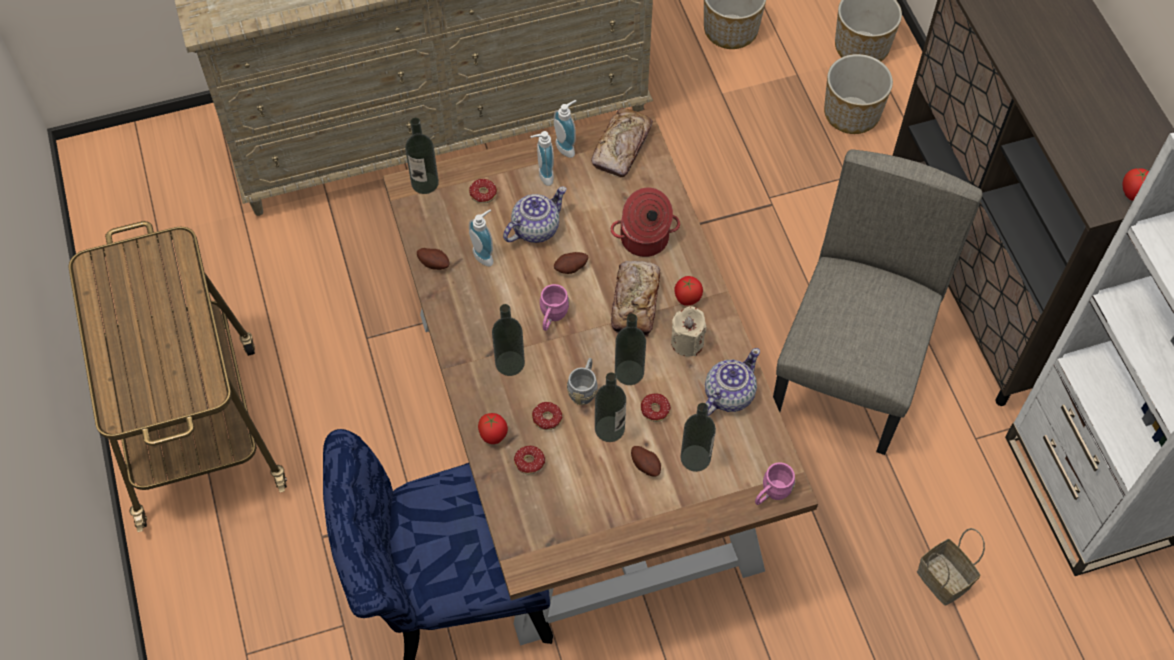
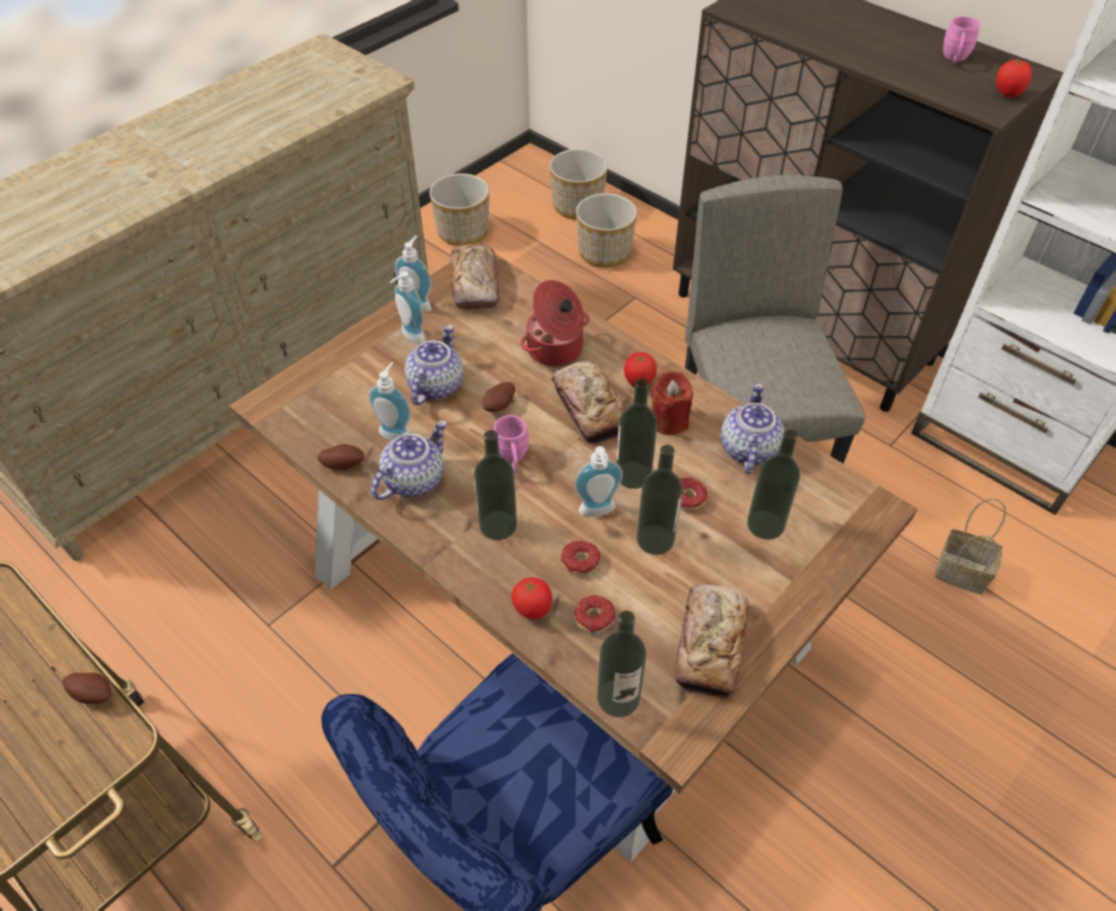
camera: 30 degrees left, 10 degrees down
bottle [405,118,439,194] -> bottle moved to [597,611,646,717]
donut [469,179,497,203] -> none
grey mug [567,358,597,405] -> soap dispenser [574,446,623,517]
potato [631,446,661,476] -> potato moved to [63,672,111,704]
beige candle [671,307,707,357] -> red candle [651,371,693,435]
pink mug [755,462,795,505] -> pink mug moved to [943,16,980,63]
none -> teapot [371,420,447,500]
none -> bread [675,584,748,699]

